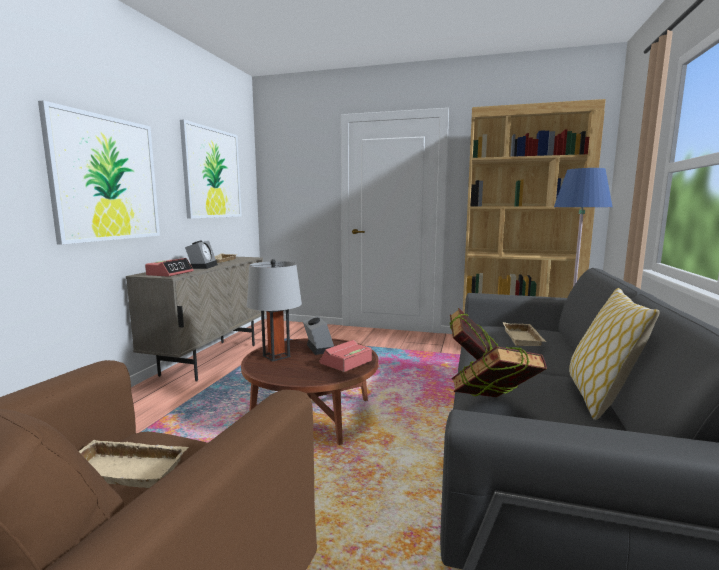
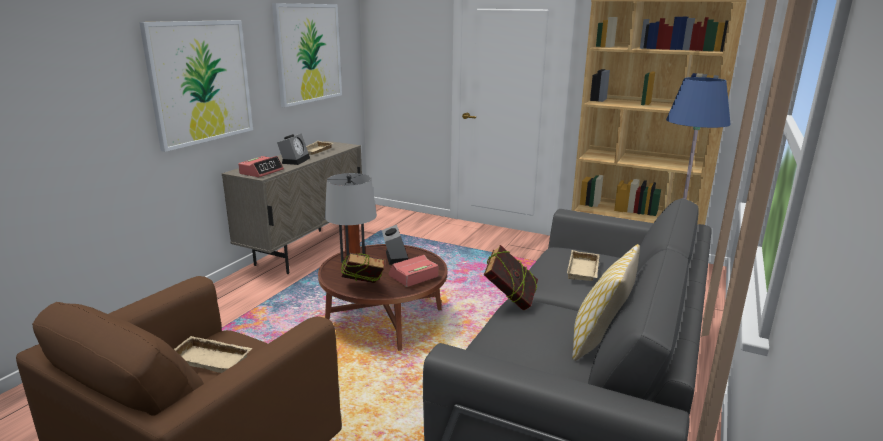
camera: 10 degrees right, 10 degrees up
book [451,346,547,397] -> book moved to [341,253,385,283]

